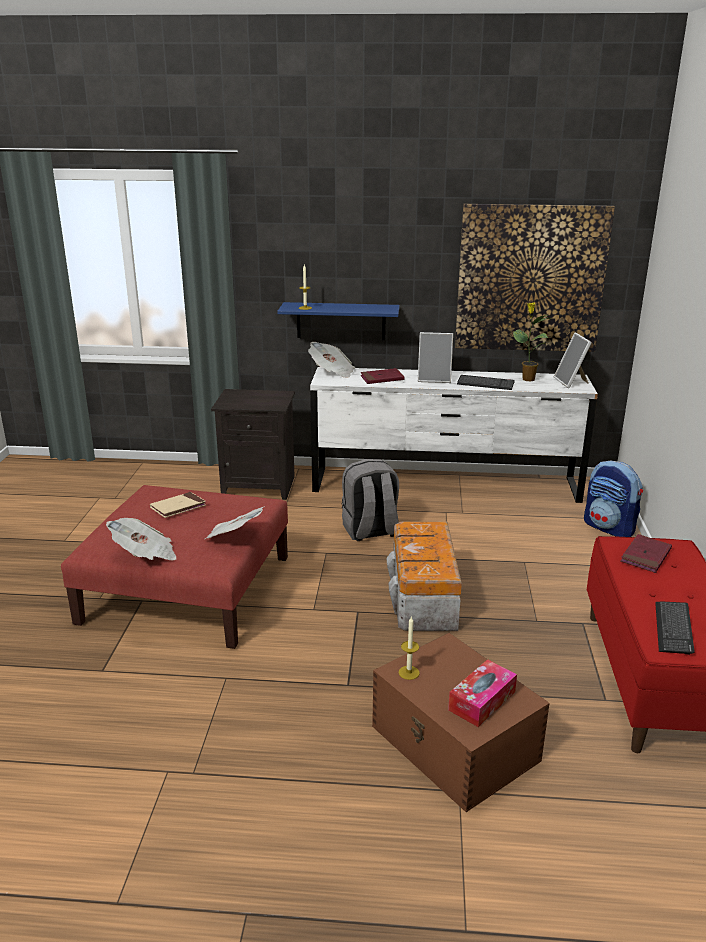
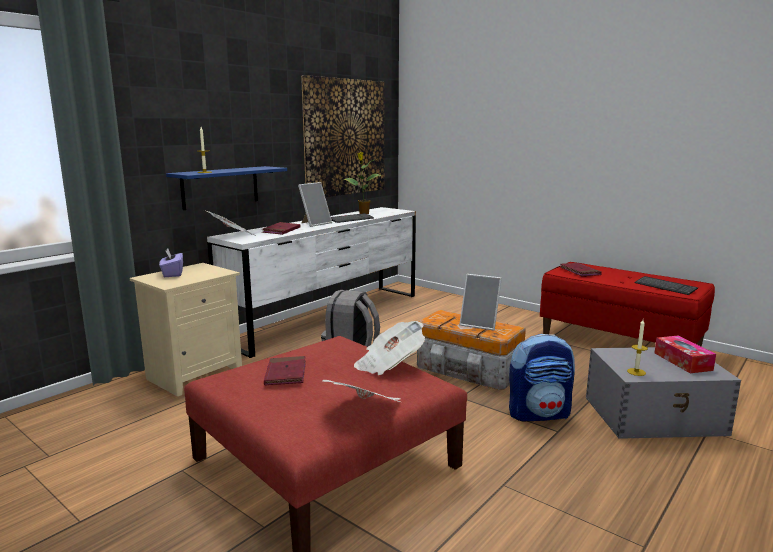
camera: 55 degrees left, 10 degrees down
beige book [150,492,206,518] -> red book [264,356,306,386]
black nightstand [211,389,295,500] -> beige nightstand [129,263,242,397]
brown storage box [372,633,550,812] -> grey storage box [586,347,741,439]
picture frame [554,333,592,388] -> picture frame moved to [459,274,502,331]
backpack [584,461,643,537] -> backpack moved to [509,334,575,421]
none -> purple tissue box [159,248,183,277]

